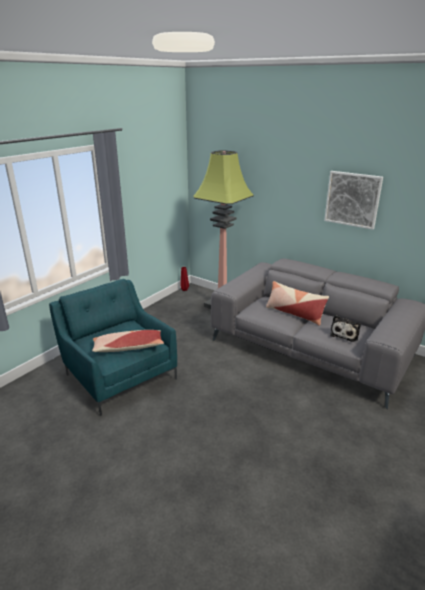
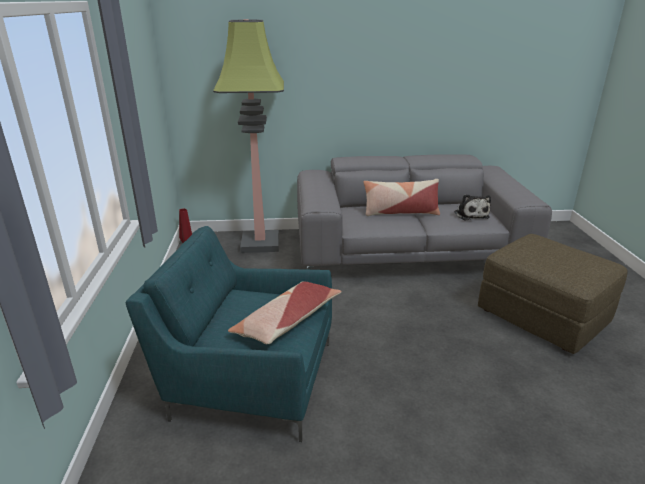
camera: 40 degrees left, 0 degrees up
picture [324,171,383,230] -> none
none -> brown ottoman [478,234,627,354]

